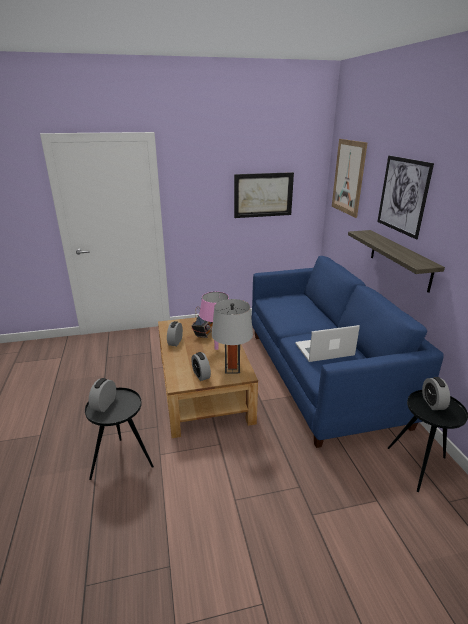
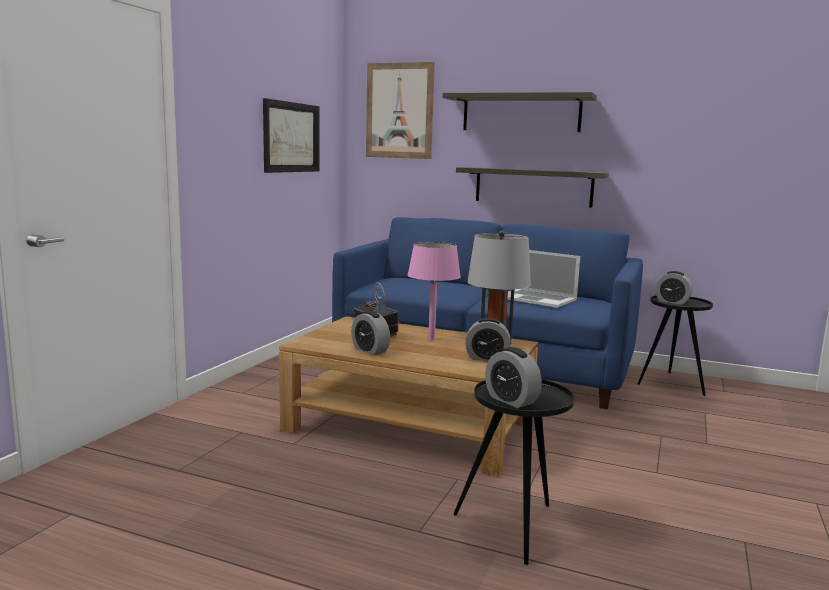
camera: 55 degrees left, 15 degrees down
laptop [295,325,360,362] -> laptop turned 75 degrees counterclockwise [508,250,580,308]
picture [377,156,434,239] -> shelf [442,92,597,132]

